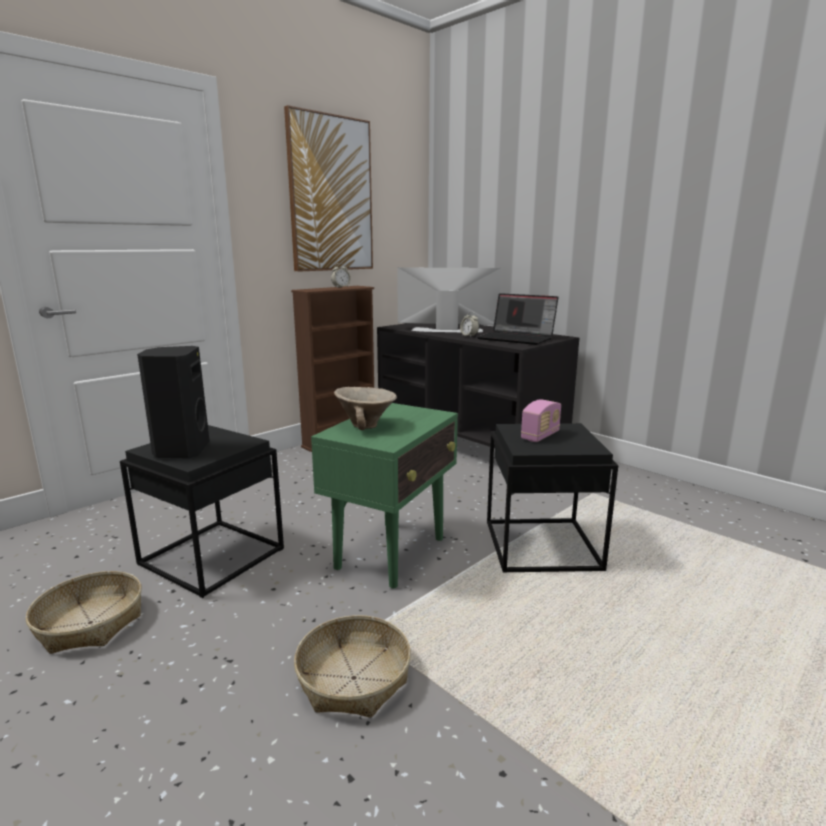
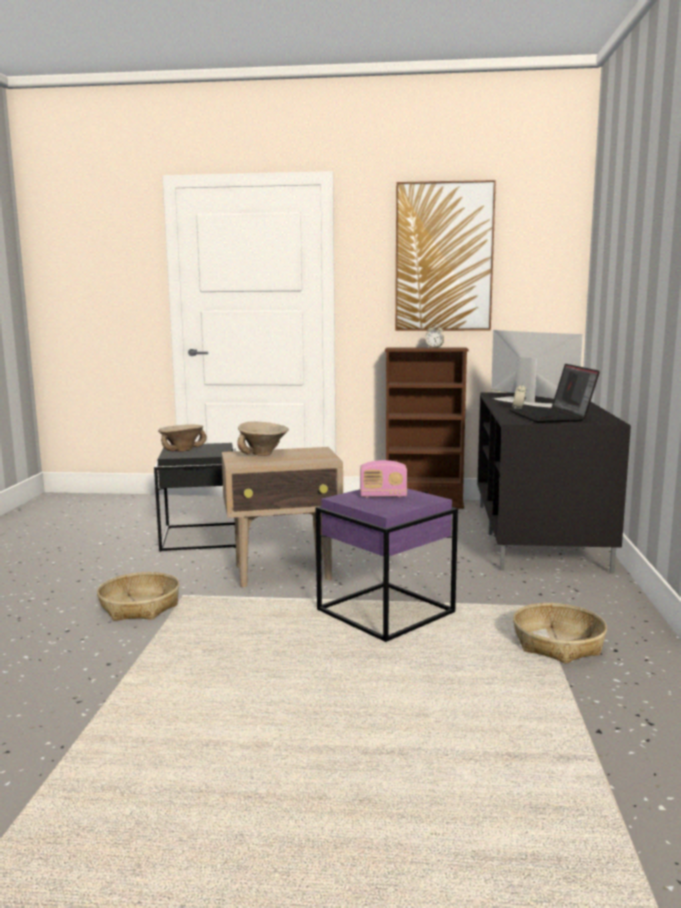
camera: 50 degrees right, 5 degrees down
basket [25,571,142,654] -> basket moved to [513,603,607,664]
black speaker [137,346,210,459] -> beige bowl [158,424,207,452]
green side table [311,403,458,589] -> beige side table [221,447,343,588]
black side table [487,423,618,572] -> purple side table [315,488,458,642]

